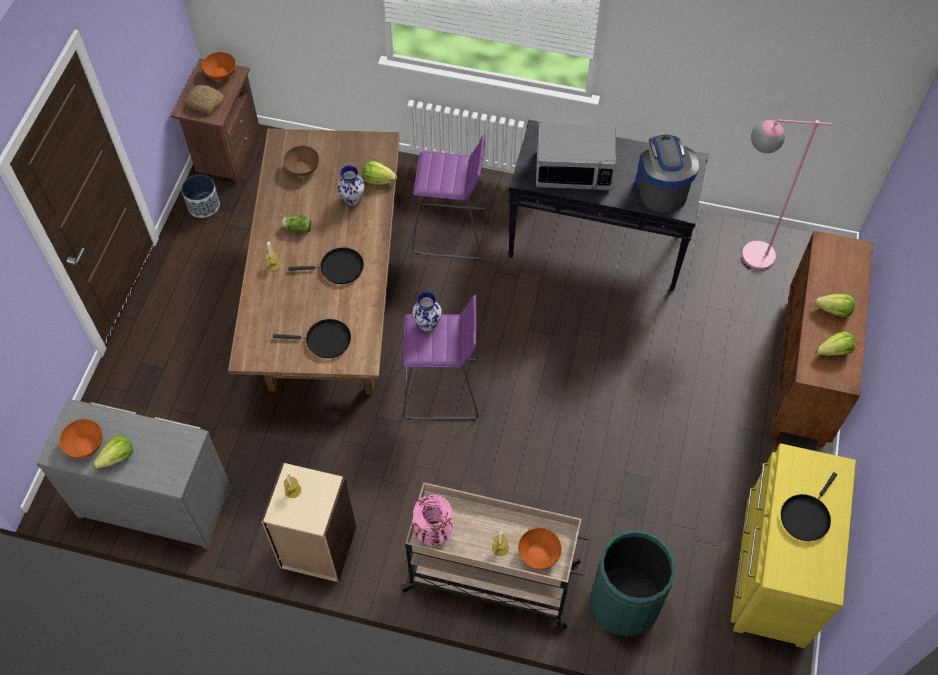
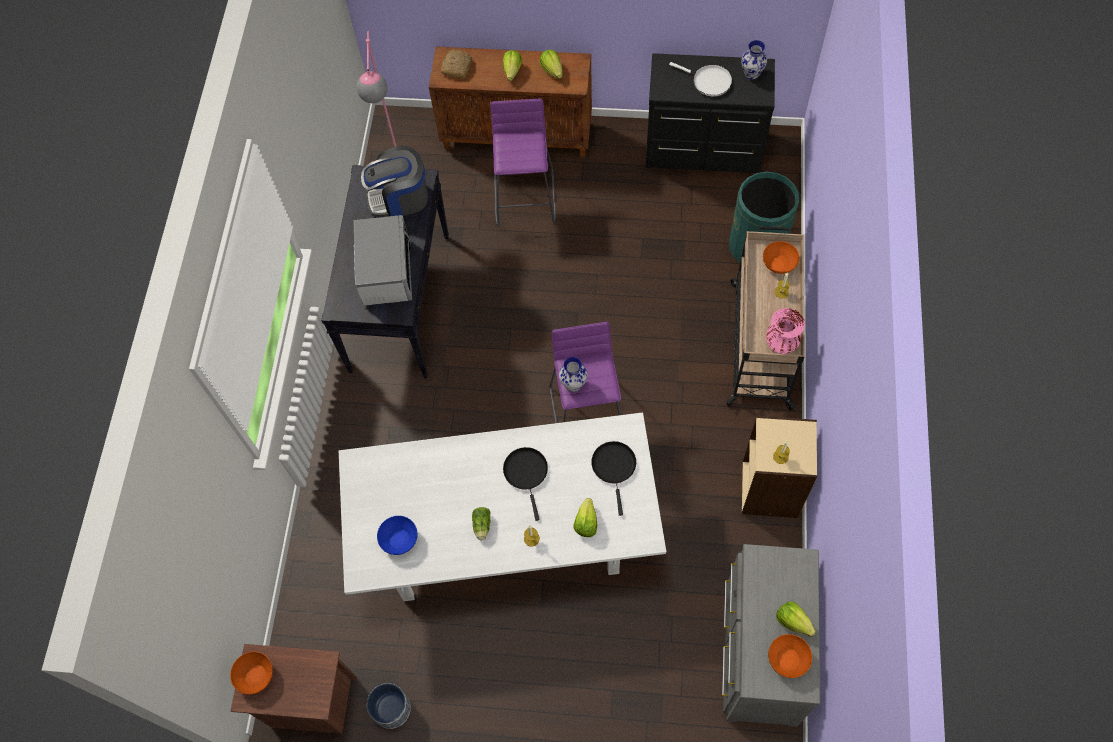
camera: 95 degrees left, 5 degrees up
bread [186,85,224,114] -> bread moved to [441,49,472,79]
brown dining table [228,129,400,394] -> white dining table [339,413,666,601]
brown bowl [283,146,319,176] -> blue bowl [377,516,418,555]
vase [337,165,365,206] -> vase moved to [741,40,767,80]
lettuce [362,161,397,185] -> lettuce moved to [573,498,597,537]
purple stool [412,134,487,260] -> purple stool moved to [491,98,556,226]
yellow dresser [731,443,856,648] -> black dresser [646,53,775,174]
black frying pan [781,472,837,541] -> white frying pan [669,62,732,96]

